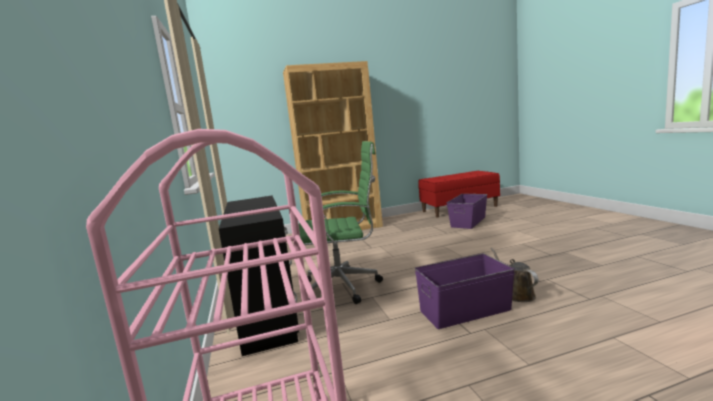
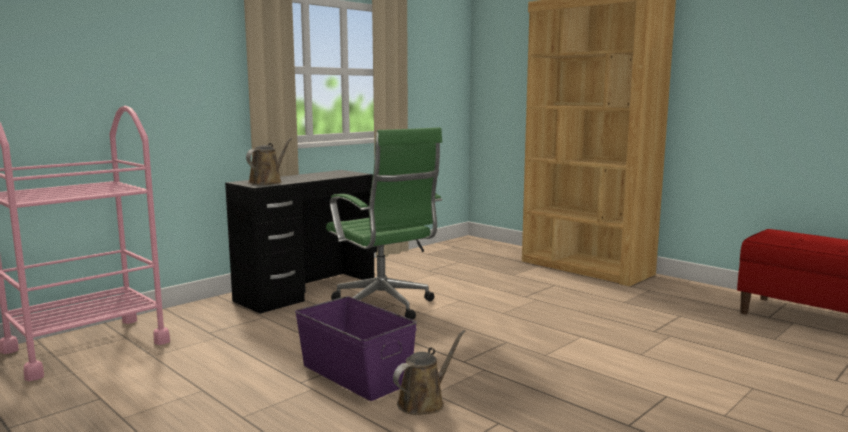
camera: 60 degrees right, 0 degrees up
purple storage box [447,194,488,229] -> none
none -> brown watering can [246,138,292,185]

